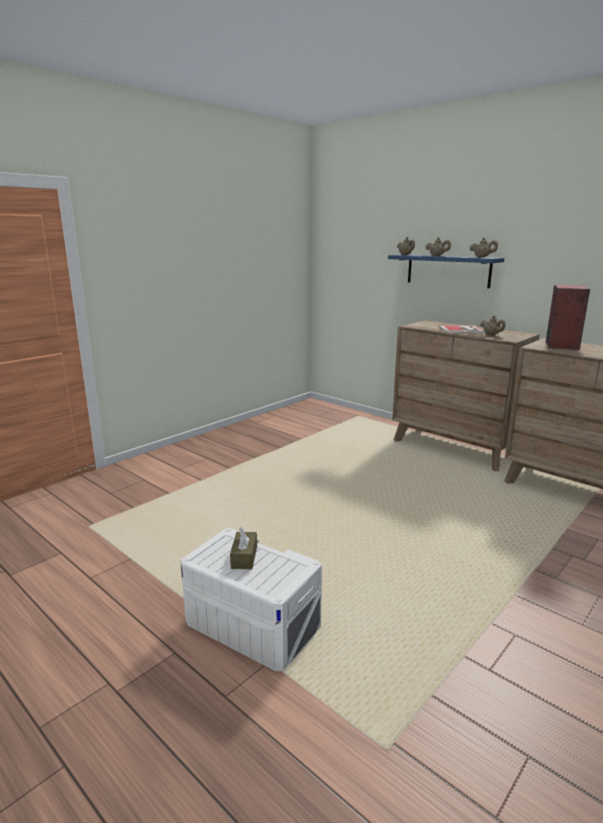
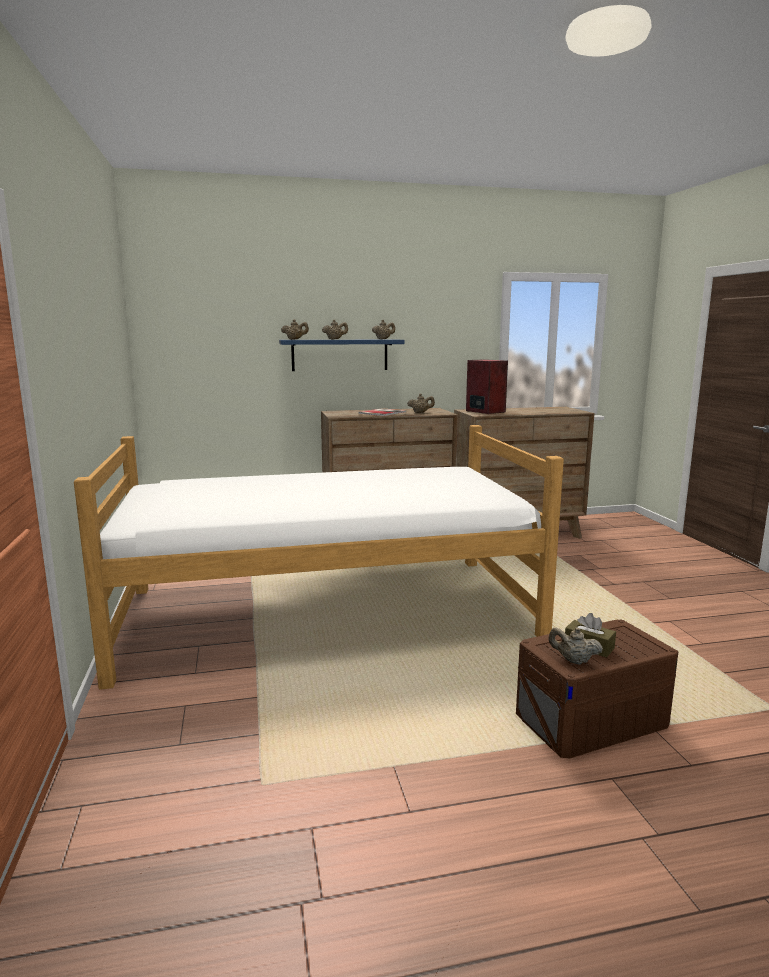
camera: 55 degrees left, 5 degrees down
white storage box [180,528,322,671] -> brown storage box [516,620,678,758]
none -> bed [74,425,564,690]
none -> beige teapot [548,627,603,665]

